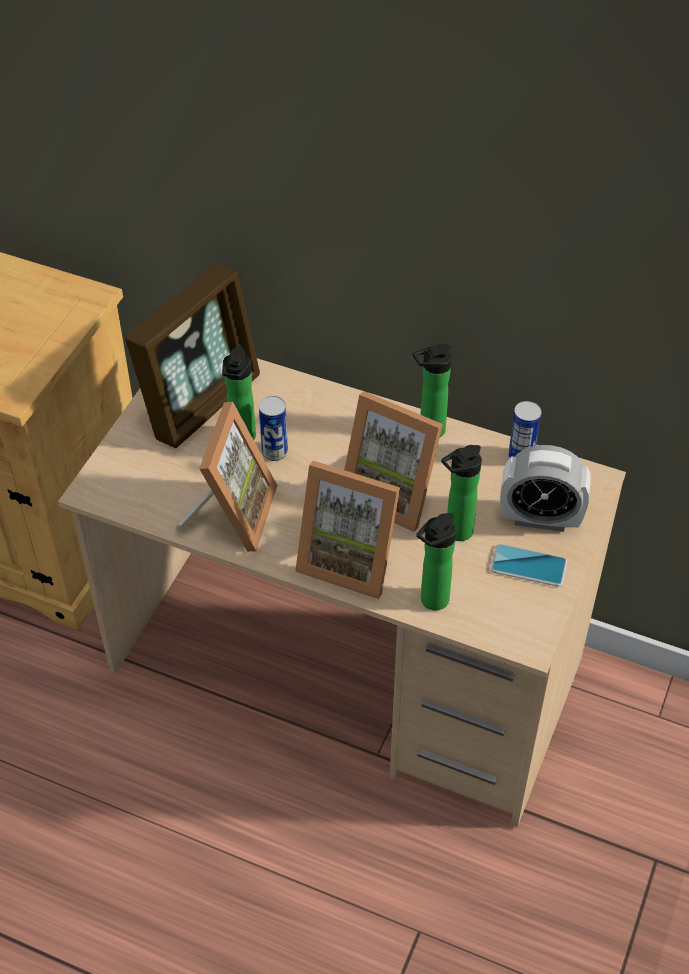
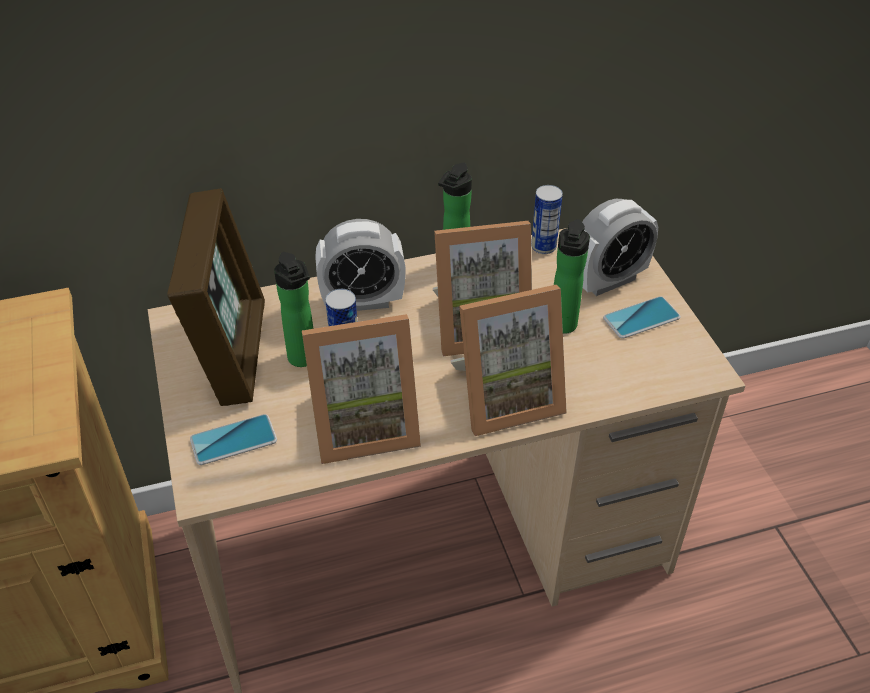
camera: 40 degrees left, 5 degrees down
picture frame [175,402,278,552] -> picture frame turned 105 degrees clockwise [302,314,421,464]
bottle [416,513,456,611] -> none
none -> phone [190,414,277,465]
none -> alarm clock [315,219,406,311]

